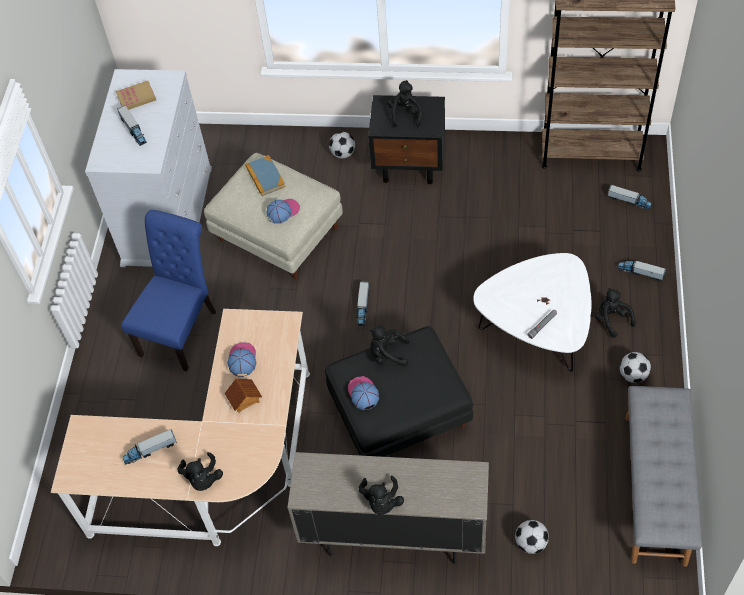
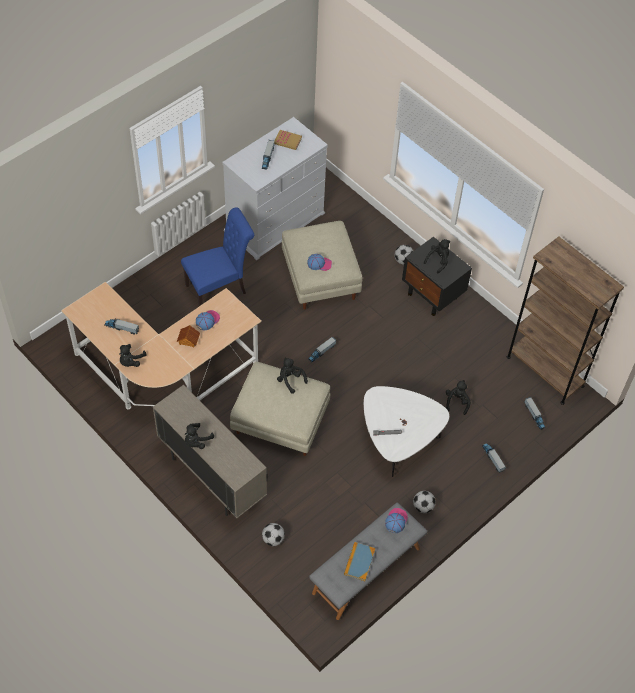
camera: 35 degrees right, 0 degrees up
book [245,155,285,196] -> book moved to [344,542,375,581]
black ottoman [325,326,473,457] -> beige ottoman [230,362,330,456]
cap [348,376,379,410] -> cap moved to [385,508,408,533]
black plush toy [594,288,636,338] -> black plush toy moved to [446,380,470,415]

